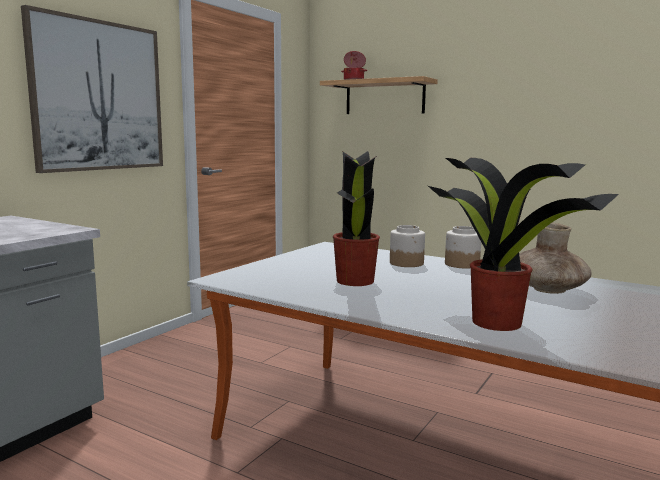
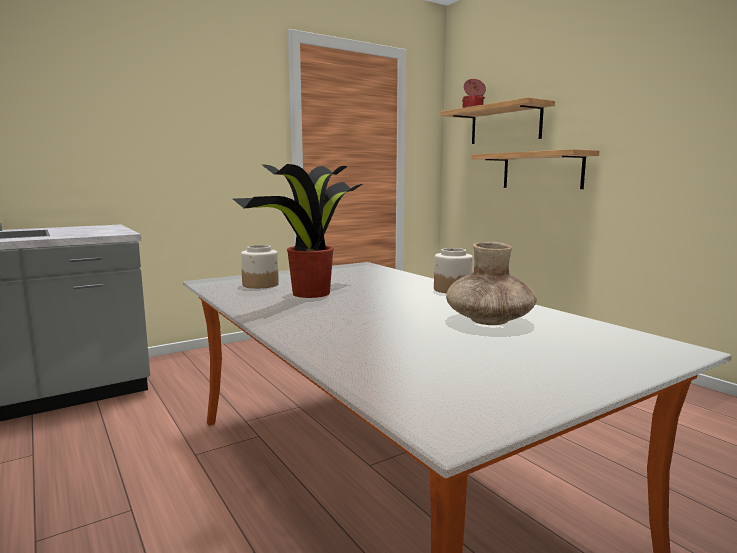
camera: 25 degrees right, 0 degrees up
picture [21,5,163,173] -> none
jar [390,225,425,267] -> jar moved to [241,245,279,289]
potted plant [428,158,619,331] -> none
none -> shelf [471,149,599,189]

